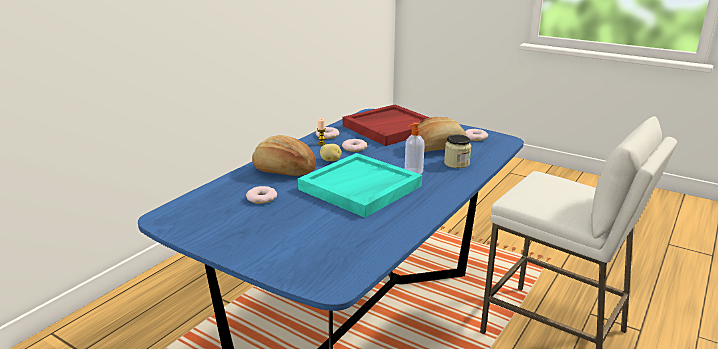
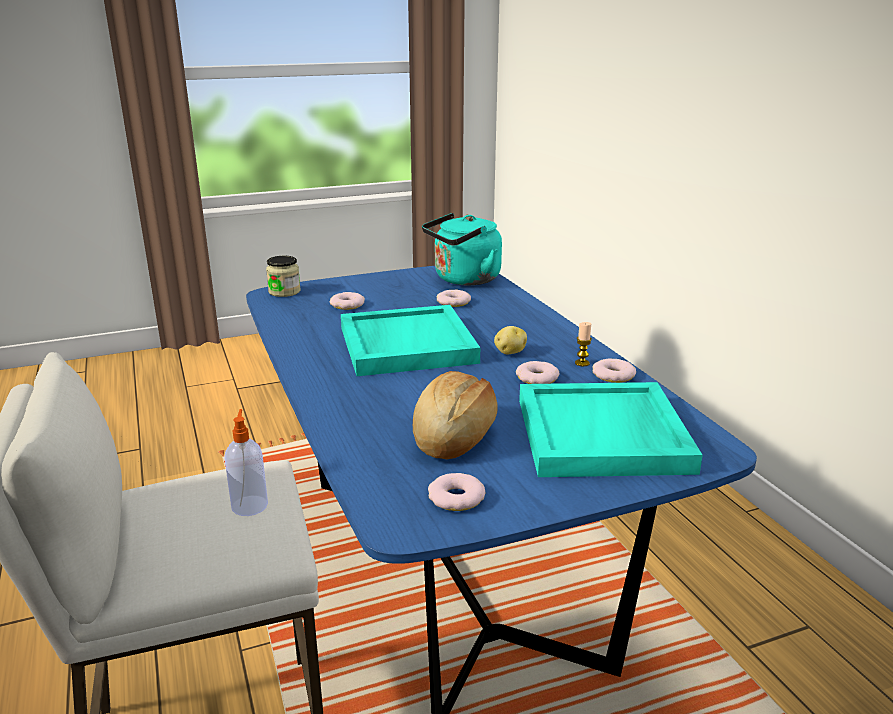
camera: 125 degrees right, 0 degrees up
bread [252,135,316,176] -> none
red tray [343,105,430,146] -> turquoise tray [519,382,703,477]
soap dispenser [405,122,425,174] -> soap dispenser moved to [224,409,268,516]
jar [444,134,471,168] -> jar moved to [266,256,301,297]
none -> donut [330,292,365,310]
none -> turquoise kettle [422,213,502,285]

